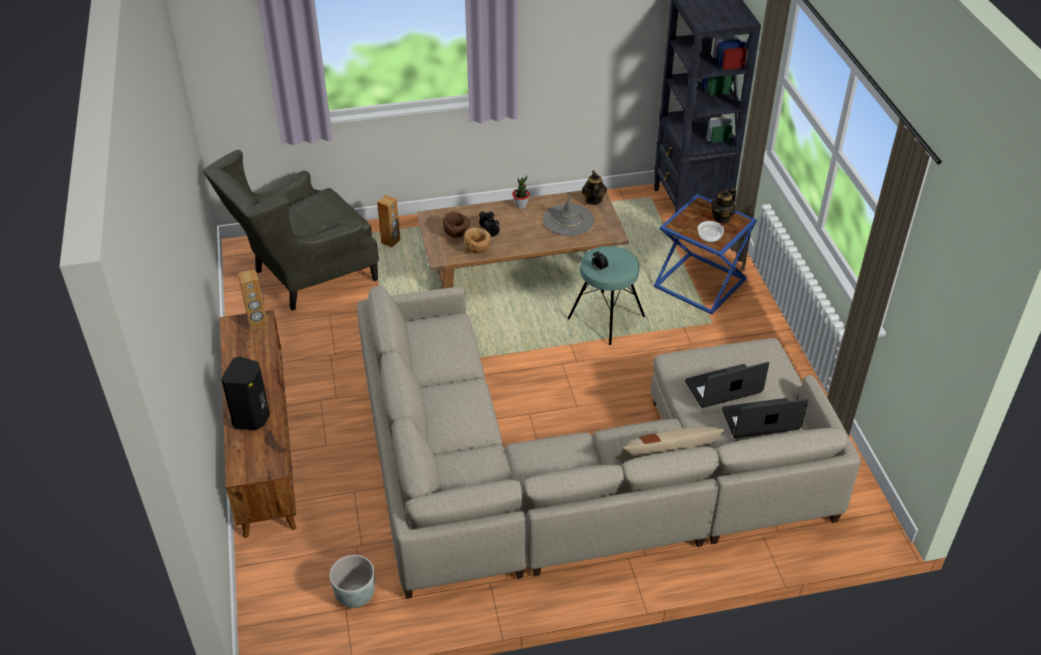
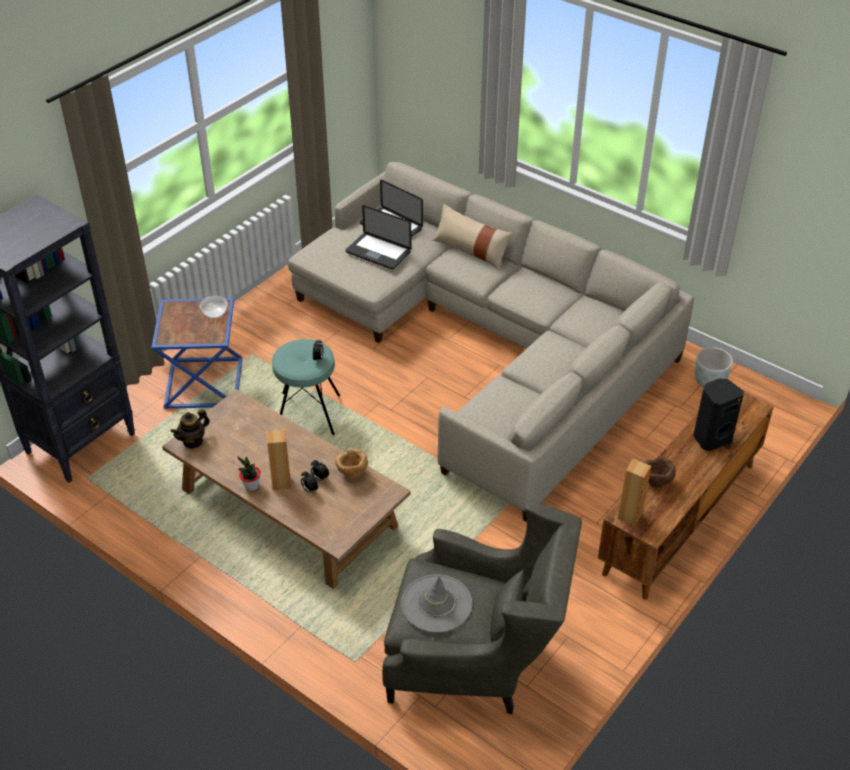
camera: 130 degrees left, 0 degrees up
brown speaker [377,195,400,247] -> brown speaker moved to [266,430,291,490]
brown bowl [443,212,470,238] -> brown bowl moved to [644,456,676,488]
grey hat [543,196,594,236] -> grey hat moved to [401,574,472,633]
teapot [711,188,736,224] -> none

